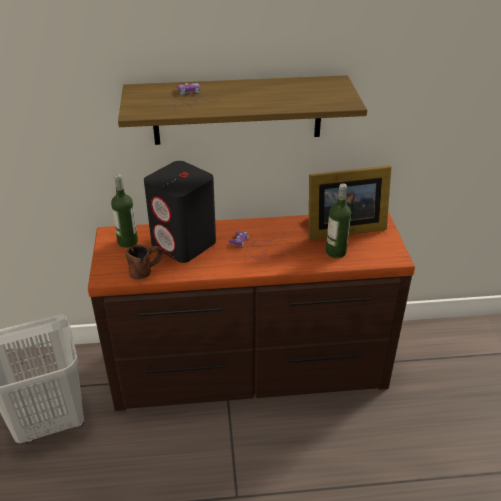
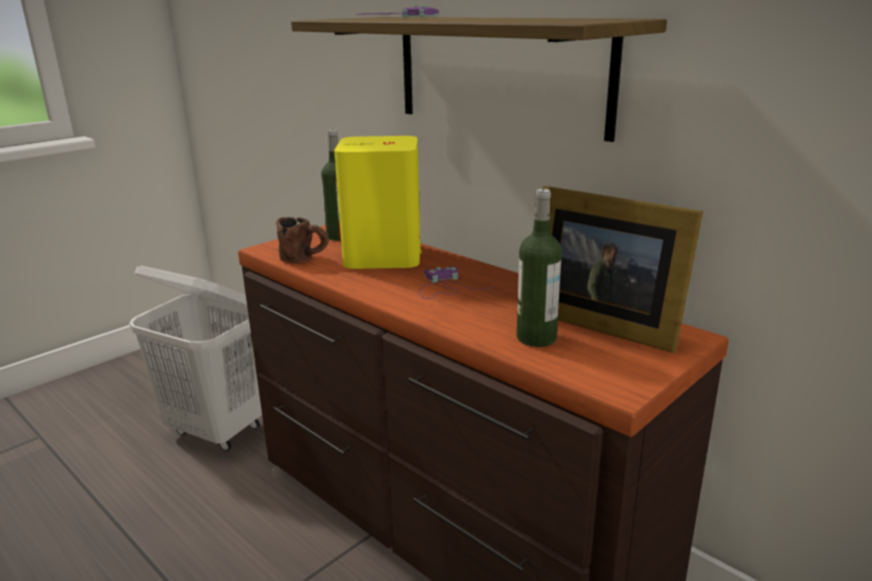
camera: 50 degrees right, 15 degrees down
black speaker [144,161,216,263] -> yellow speaker [334,136,422,269]

